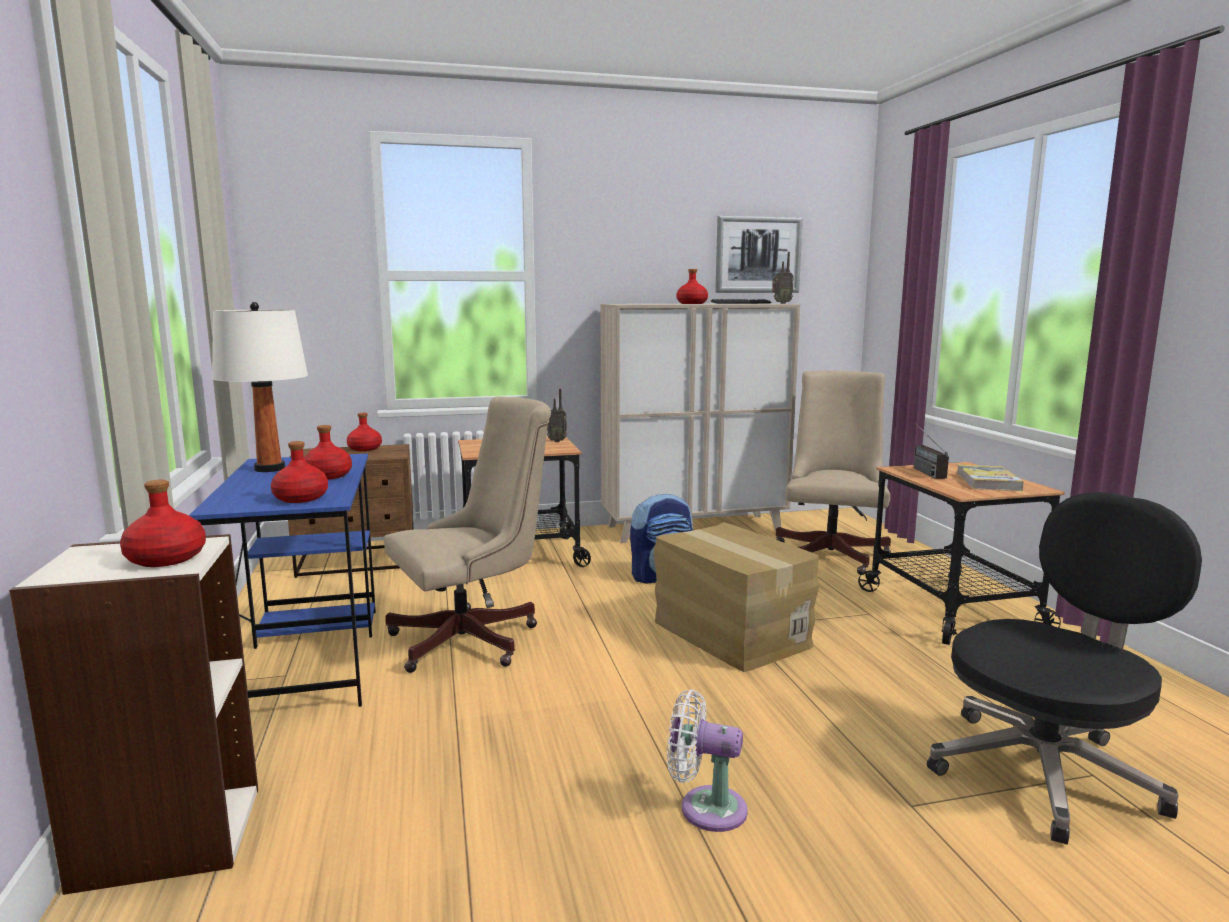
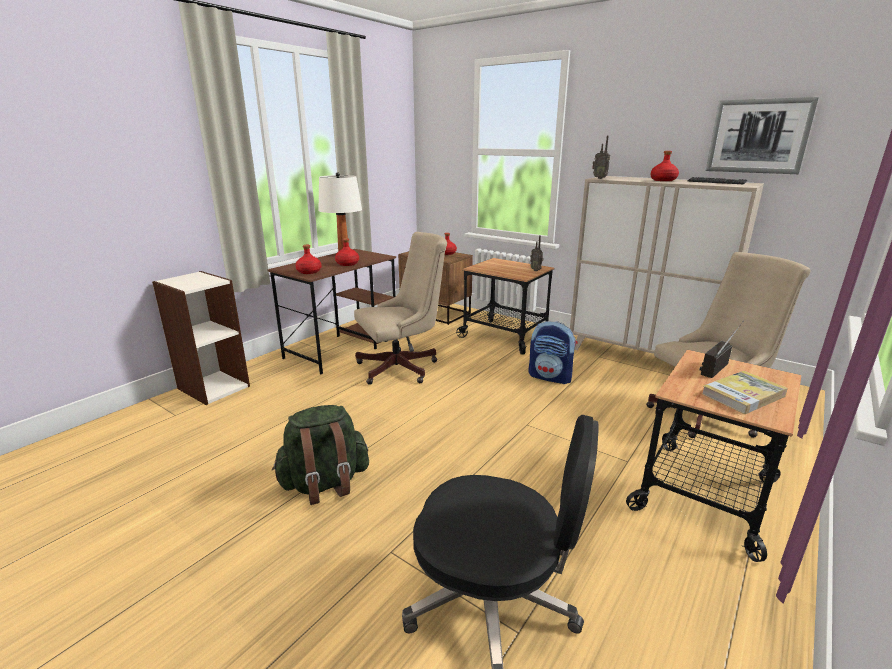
camera: 50 degrees right, 10 degrees up
red bottle [120,480,206,567] -> none
blue desk [189,454,376,707] -> brown desk [267,249,396,375]
beige office chair [384,396,551,673] -> beige office chair turned 45 degrees counterclockwise [354,232,447,385]
cardboard box [654,522,819,672] -> none
white fan [667,689,748,832] -> green backpack [272,405,369,505]
radio [772,252,794,304] -> radio moved to [592,135,610,179]

